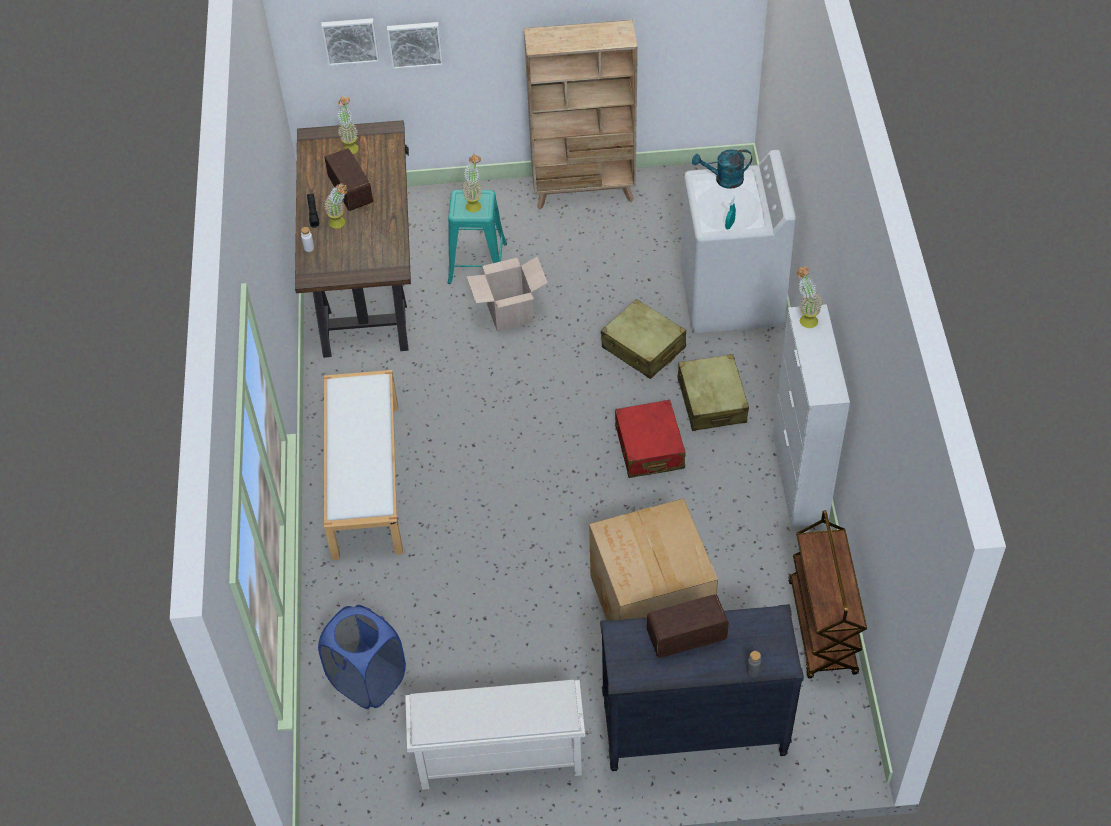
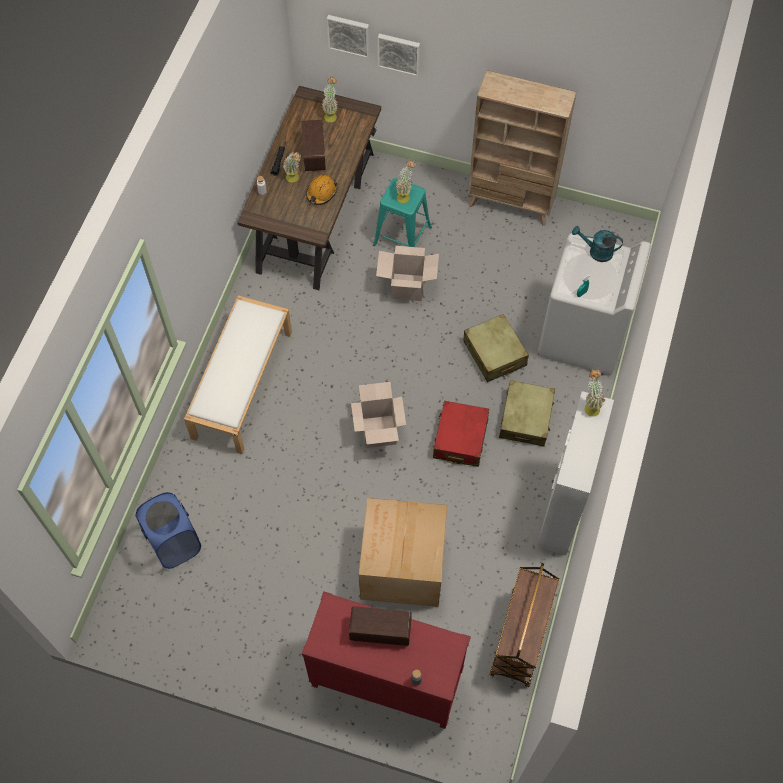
camera: 20 degrees right, 10 degrees up
white shoe rack [405,680,585,790] -> none
black dresser [600,604,804,771] -> red dresser [302,591,471,729]
none -> orange hard hat [306,175,337,205]
none -> cardboard box [351,382,406,448]

